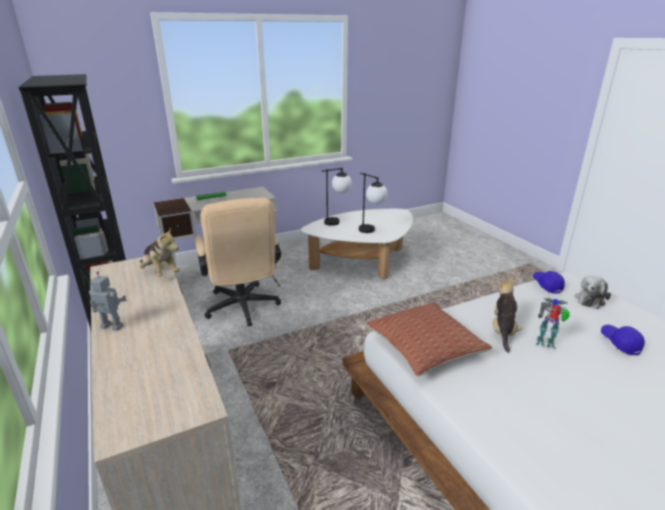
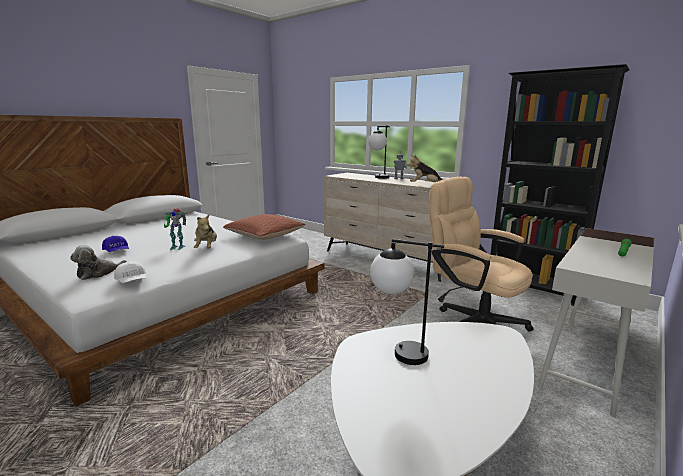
camera: 155 degrees right, 10 degrees down
table lamp [321,168,352,226] -> table lamp moved to [368,126,390,179]
blue cap [533,271,565,293] -> white cap [114,261,146,283]
plush toy [575,276,611,309] -> plush toy turned 150 degrees counterclockwise [70,245,127,280]

